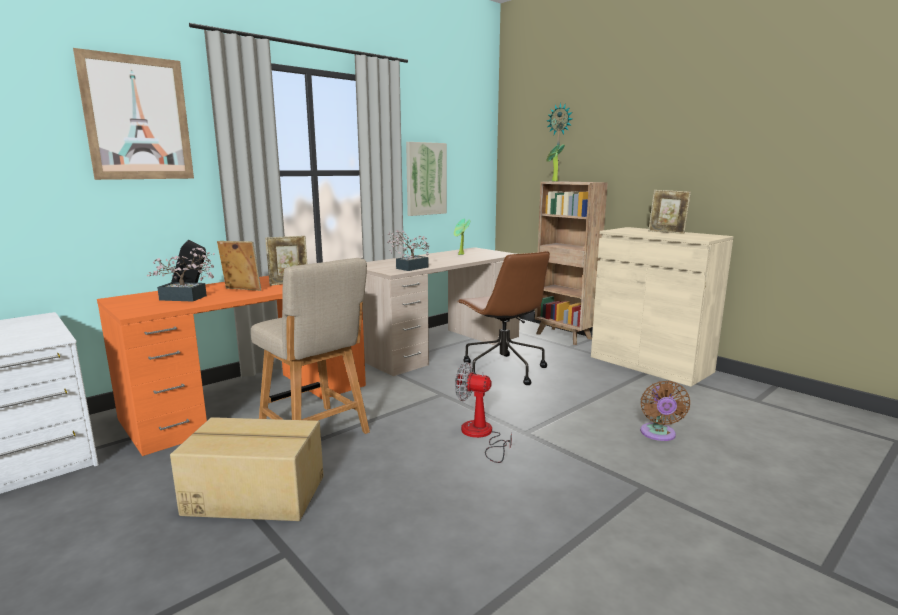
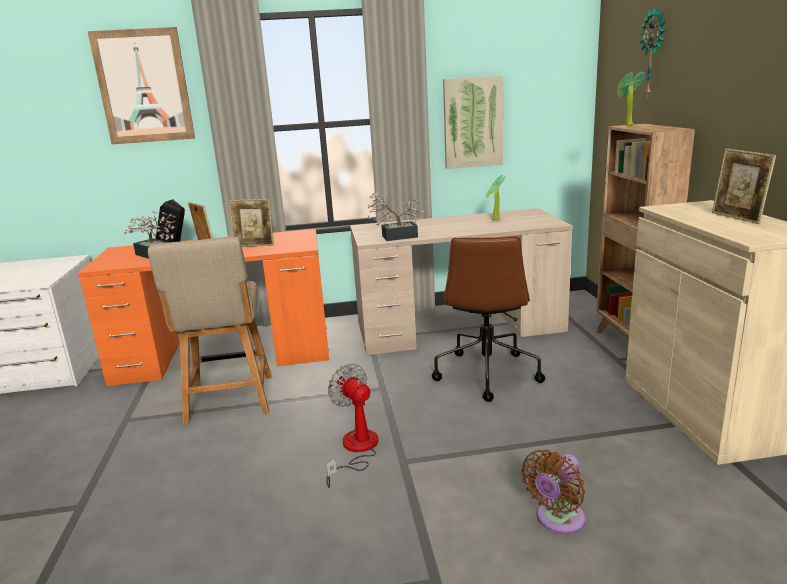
camera: 35 degrees right, 5 degrees up
cardboard box [170,417,323,521] -> none

